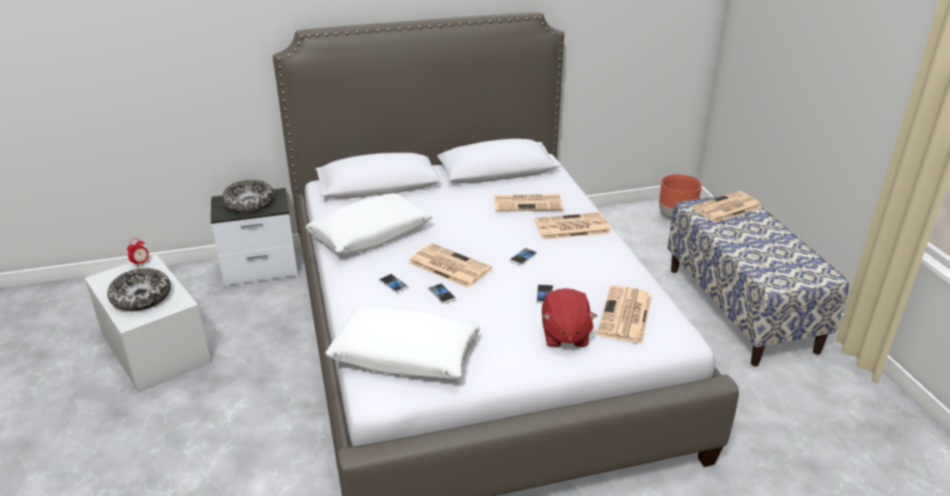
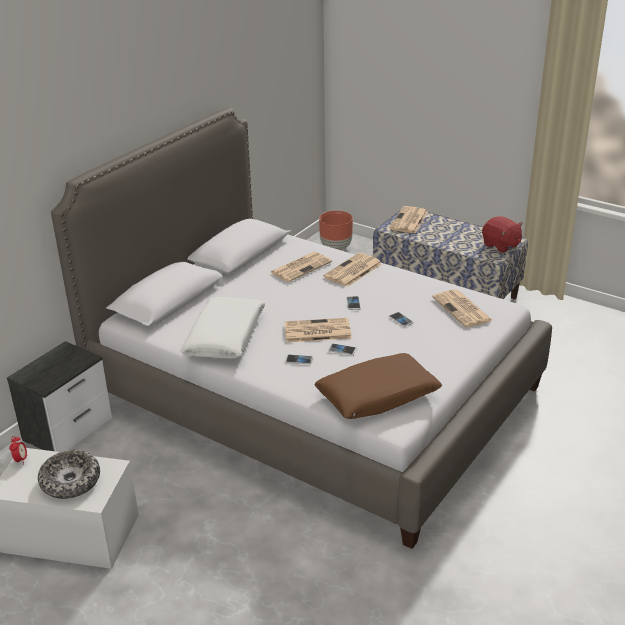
camera: 40 degrees left, 0 degrees up
bowl [222,180,274,213] -> none
white pillow [325,306,480,379] -> brown pillow [314,353,442,419]
red plush toy [542,288,597,347] -> red plush toy moved to [482,216,523,253]

